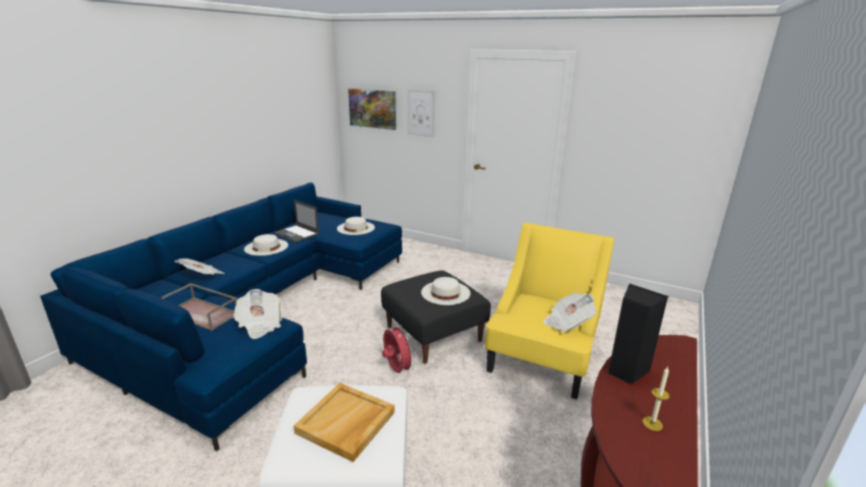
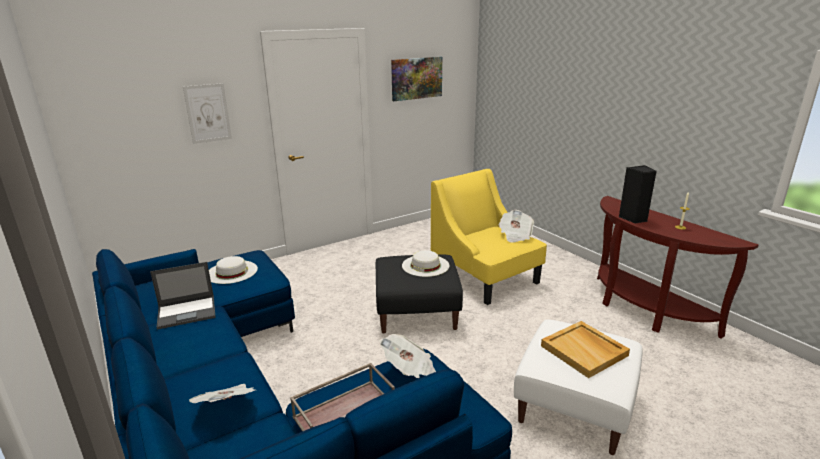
camera: 60 degrees left, 0 degrees up
white hat [244,234,288,256] -> none
picture [348,88,396,130] -> picture moved to [391,57,442,101]
red fan [382,324,415,373] -> none

